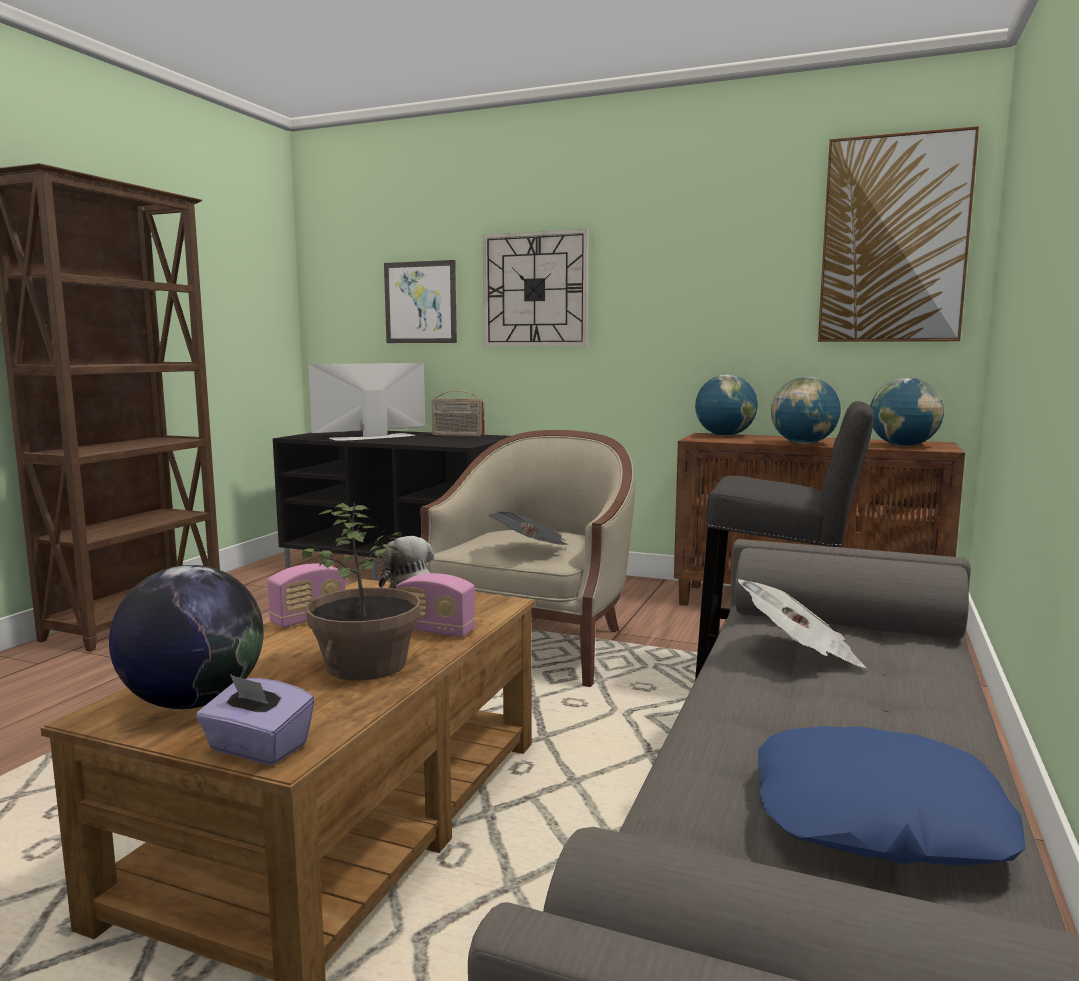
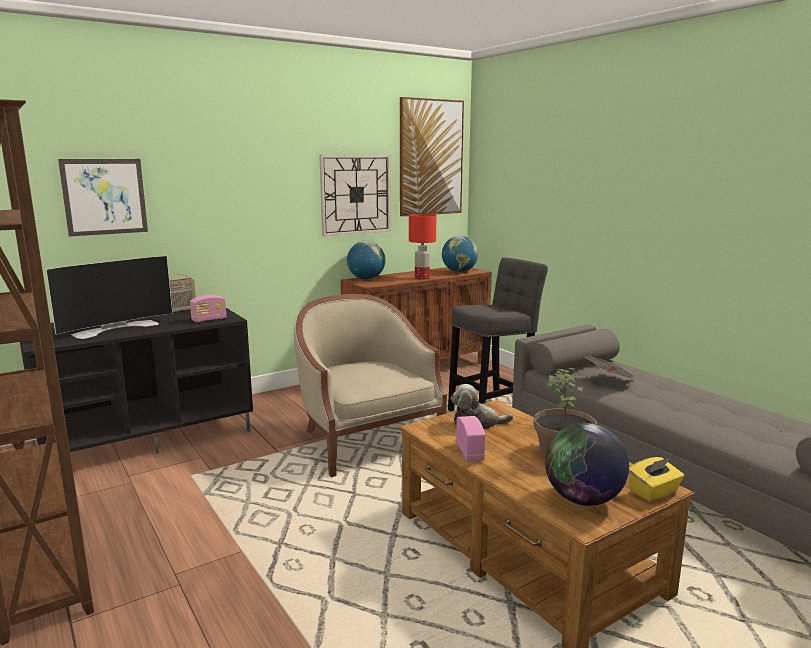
camera: 55 degrees left, 5 degrees up
purple tissue box [196,674,315,765] -> yellow tissue box [628,457,684,502]
television [308,363,425,441] -> television turned 135 degrees counterclockwise [46,256,173,339]
radio [396,573,476,637] -> radio moved to [190,295,227,322]
wall clock [483,229,589,346] -> wall clock moved to [319,154,391,237]
newspaper [488,512,568,545] -> none
blue pillow [758,726,1026,866] -> none
globe [771,377,841,444] -> red table lamp [409,214,436,280]

